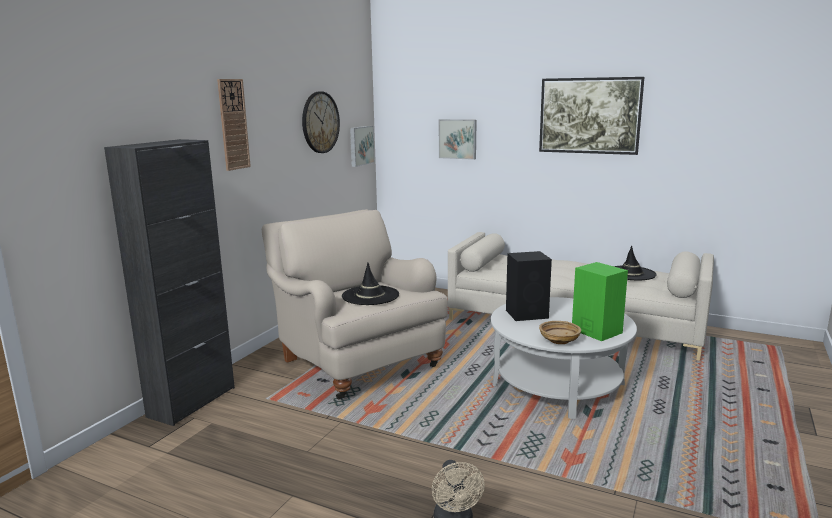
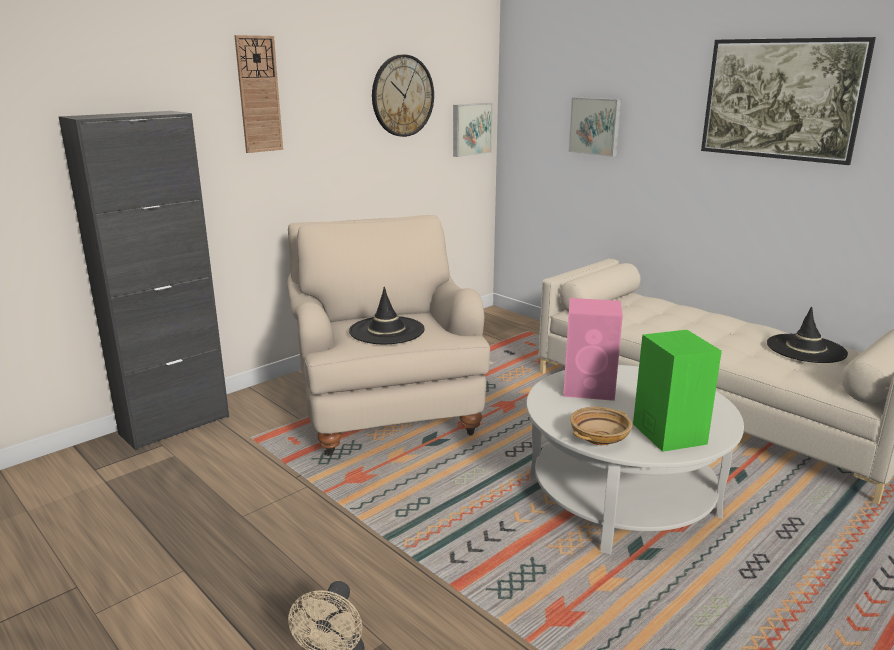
camera: 20 degrees right, 5 degrees up
black speaker [506,251,552,321] -> pink speaker [563,298,623,401]

